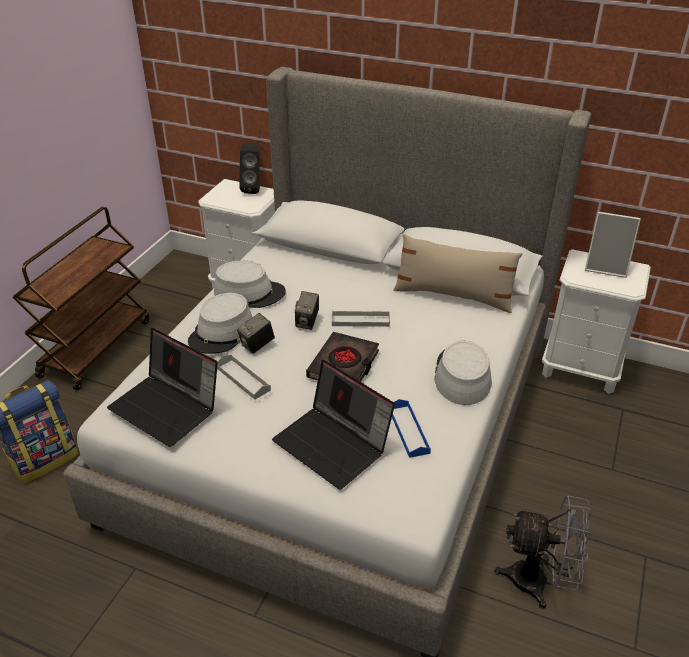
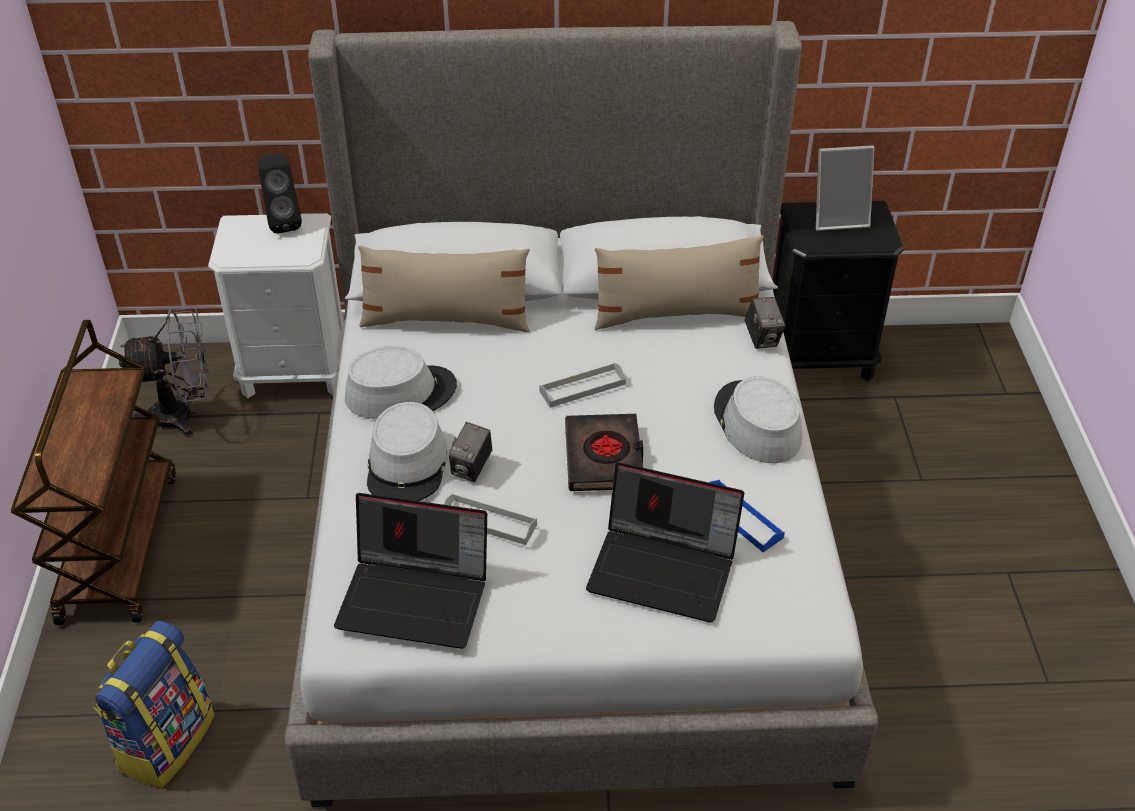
camera: 25 degrees left, 5 degrees up
camera [295,291,319,330] -> camera moved to [744,297,786,349]
grey fan [494,495,592,609] -> grey fan moved to [119,308,209,437]
white nightstand [542,249,651,394] -> black nightstand [773,201,904,382]
none -> beige pillow [358,245,530,332]

